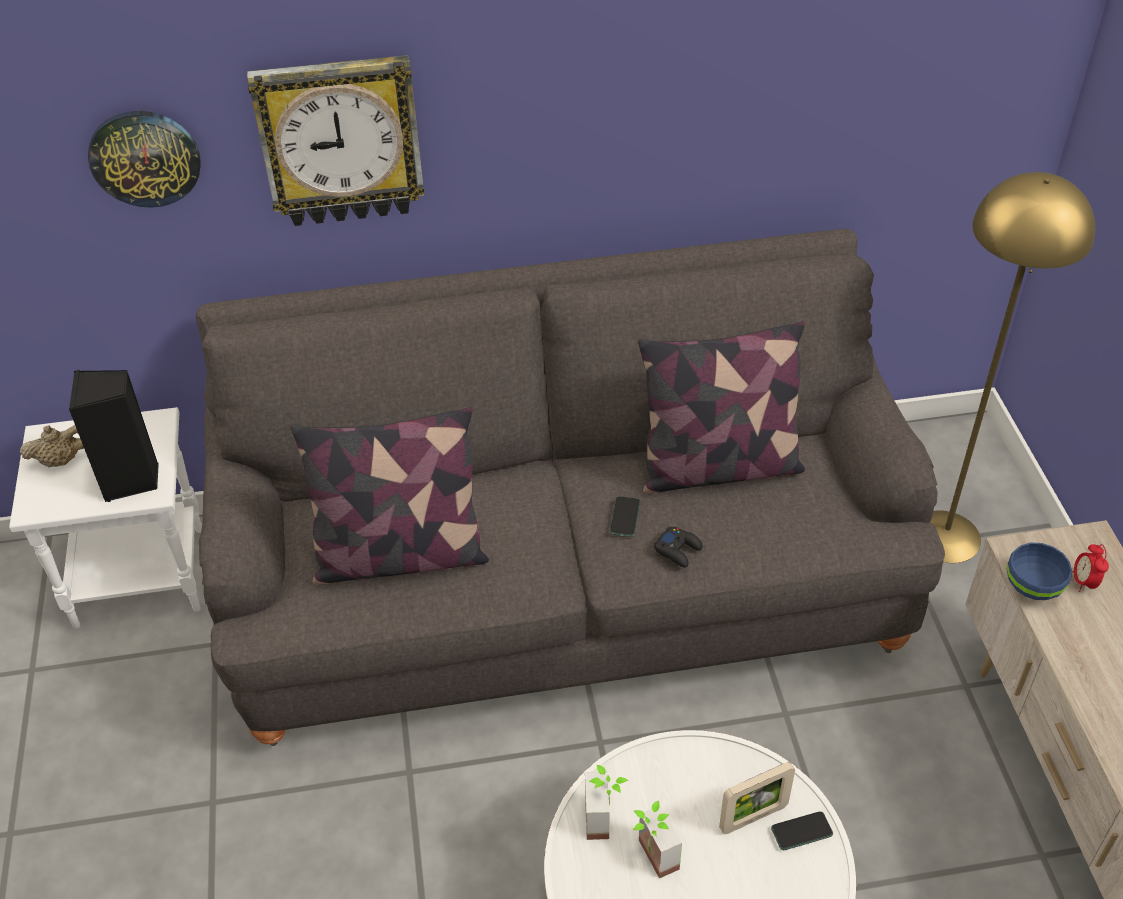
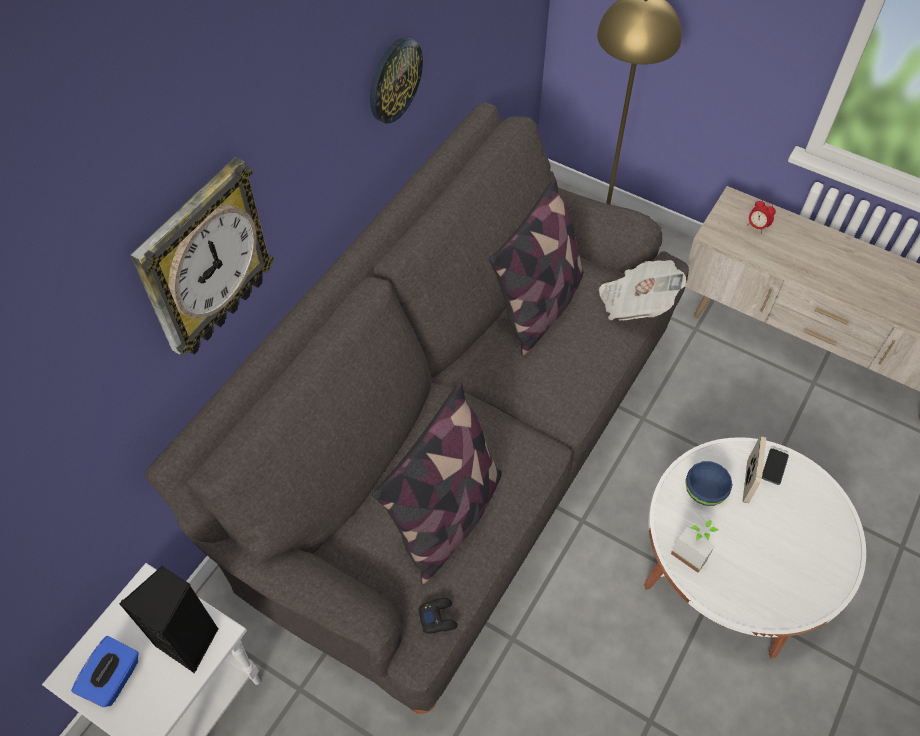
camera: 50 degrees left, 10 degrees up
beige teapot [20,425,84,467] -> blue tissue box [71,636,139,707]
wall clock [88,111,201,208] -> wall clock moved to [370,37,423,123]
phone [610,496,641,537] -> none
potted plant [633,801,682,878] -> none
black game controller [654,527,703,568] -> black game controller moved to [418,598,458,634]
blue bowl [1007,542,1072,600] -> blue bowl moved to [685,461,732,506]
none -> newspaper [599,260,686,321]

